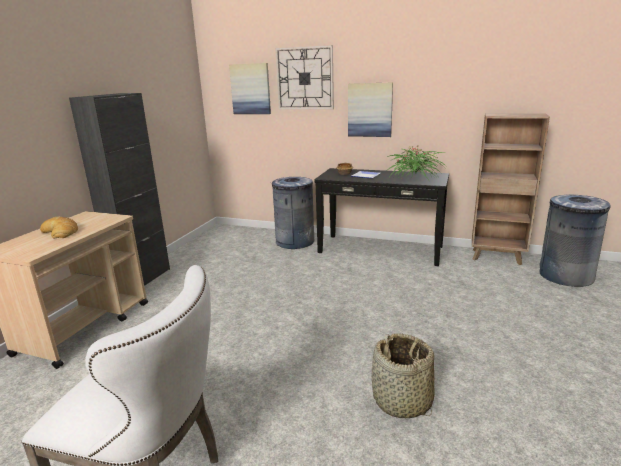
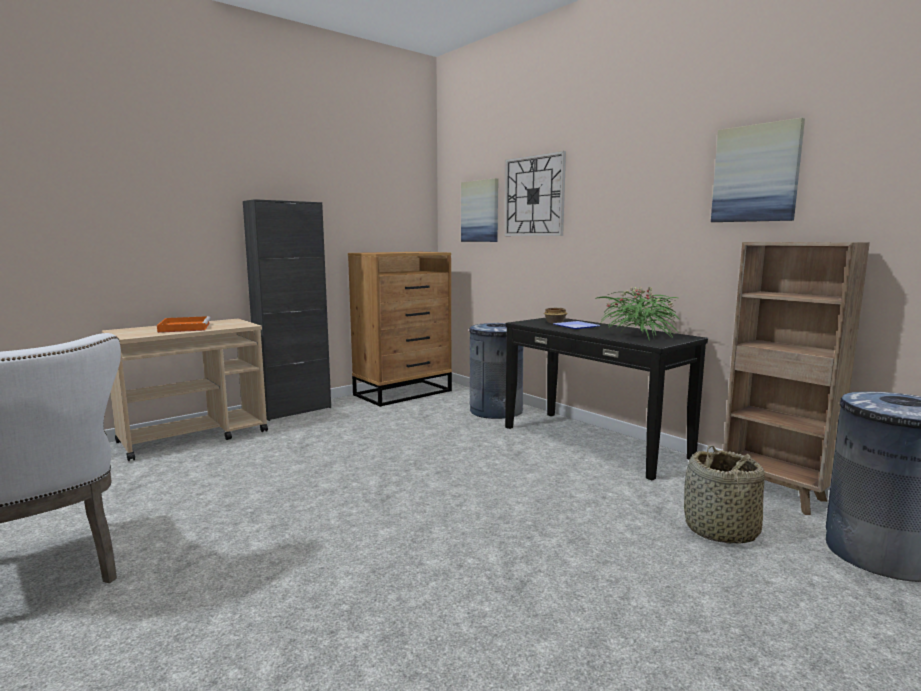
camera: 30 degrees right, 10 degrees down
bread [40,217,78,238] -> orange tray [157,316,211,333]
picture [348,83,393,137] -> picture moved to [711,118,805,222]
basket [372,333,435,418] -> basket moved to [684,445,765,544]
none -> brown dresser [348,252,452,407]

